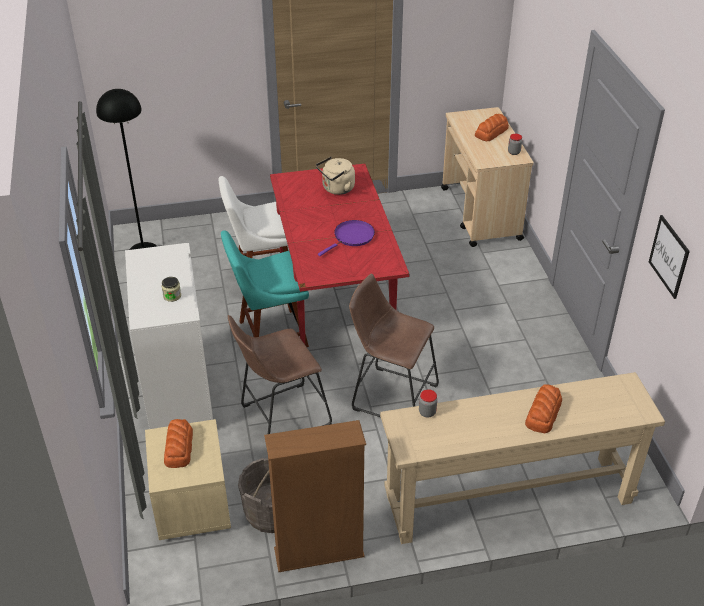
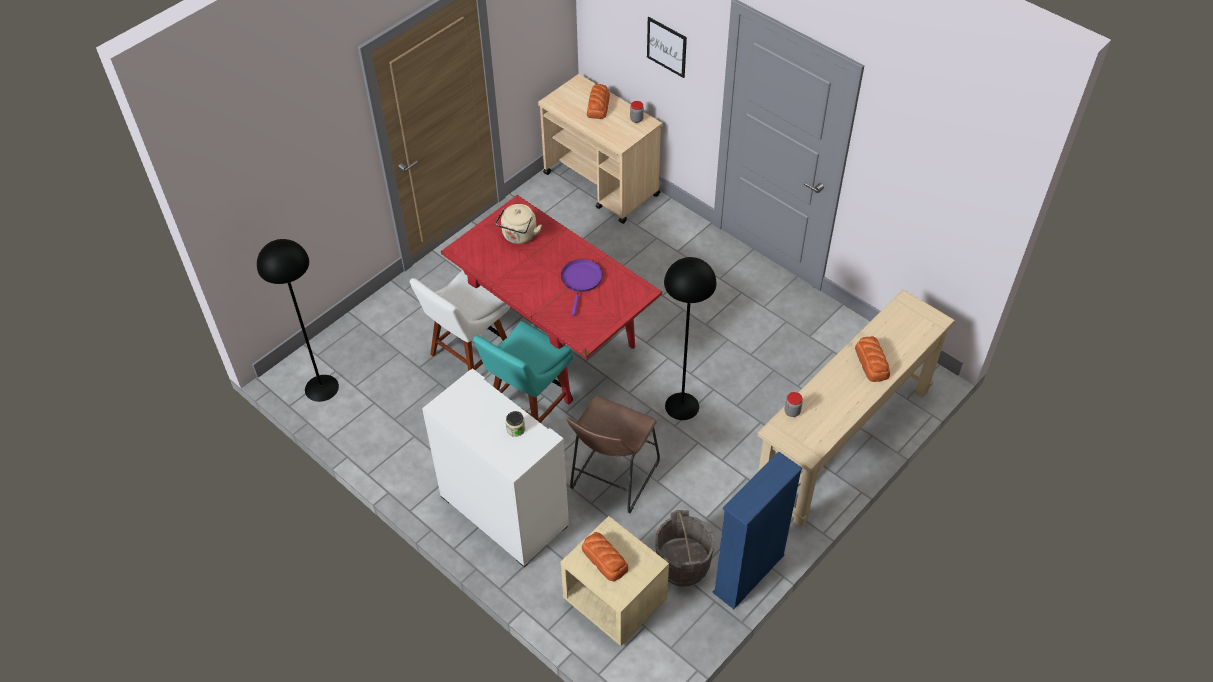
camera: 35 degrees left, 10 degrees up
brown bookcase [264,420,366,572] -> blue bookcase [712,452,802,609]
brown stool [349,273,439,417] -> black floor lamp [664,257,716,420]
picture [649,215,690,299] -> picture moved to [647,17,687,78]

